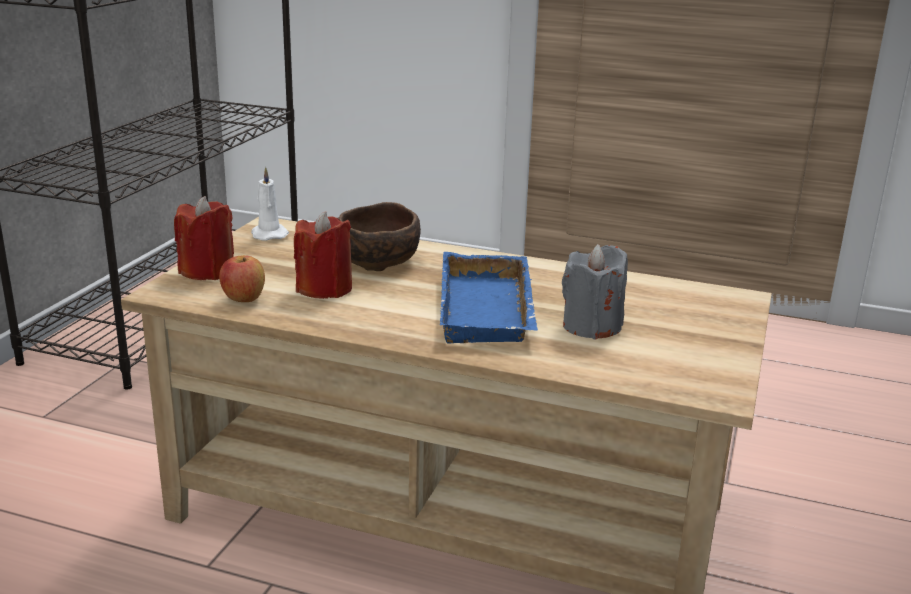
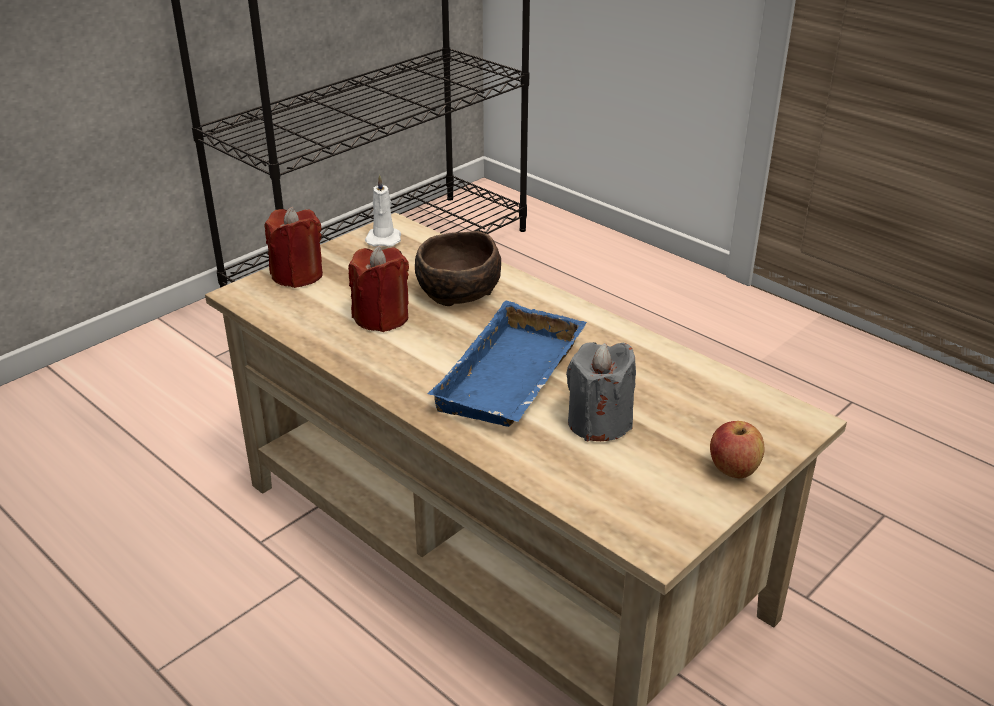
camera: 25 degrees right, 10 degrees up
apple [219,255,265,302] -> apple moved to [710,421,764,478]

